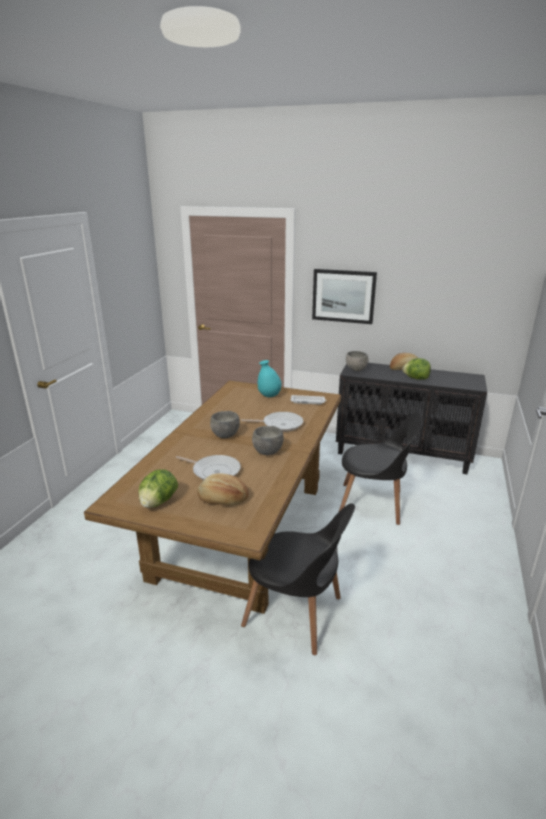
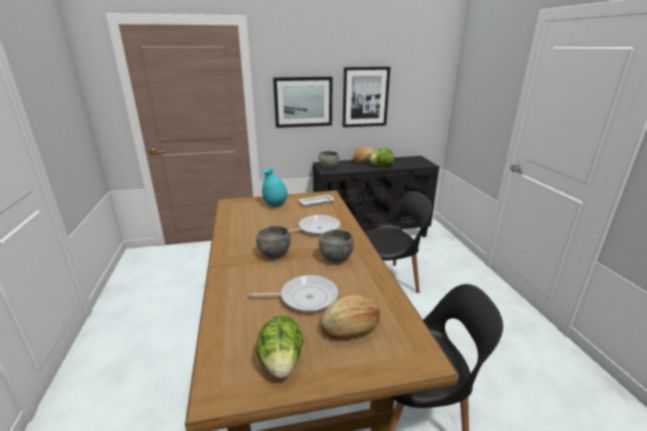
camera: 30 degrees left, 0 degrees up
none -> picture [343,67,390,127]

